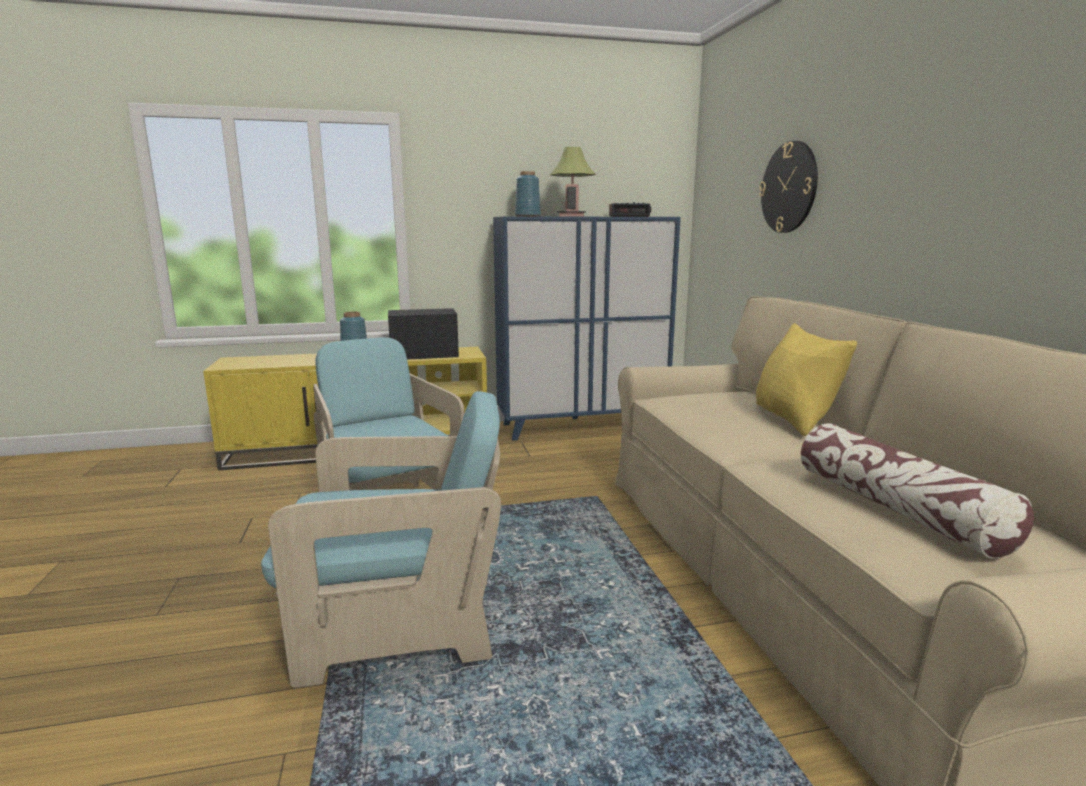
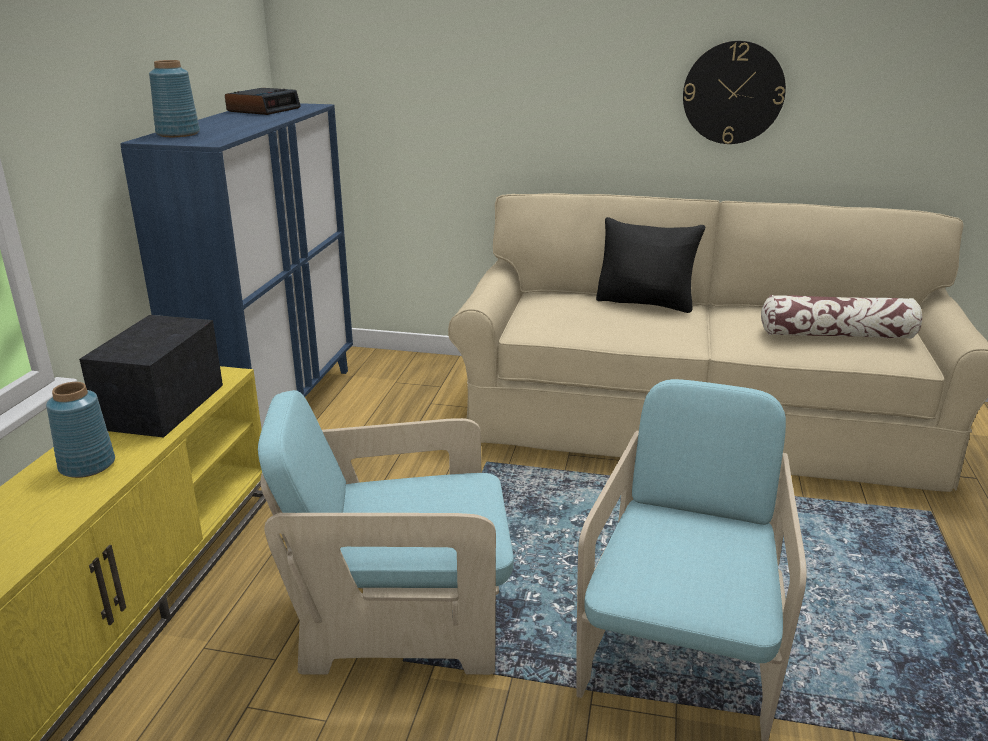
camera: 65 degrees left, 10 degrees up
table lamp [550,147,596,217] -> none
yellow pillow [756,323,857,436] -> black pillow [596,217,705,313]
wall clock [759,141,818,233] -> wall clock moved to [683,41,786,144]

